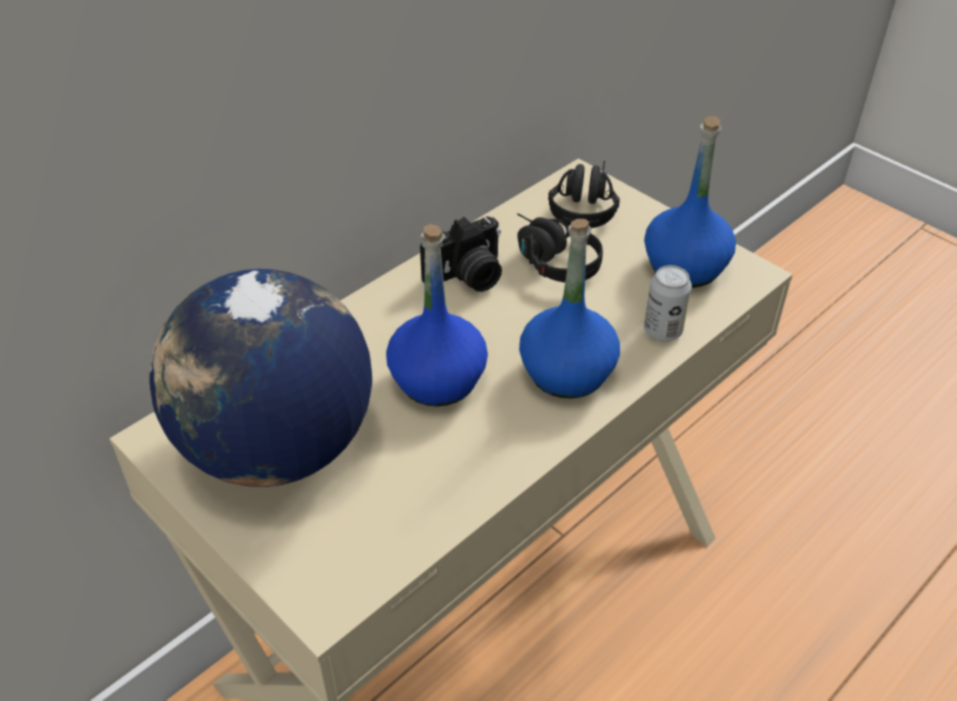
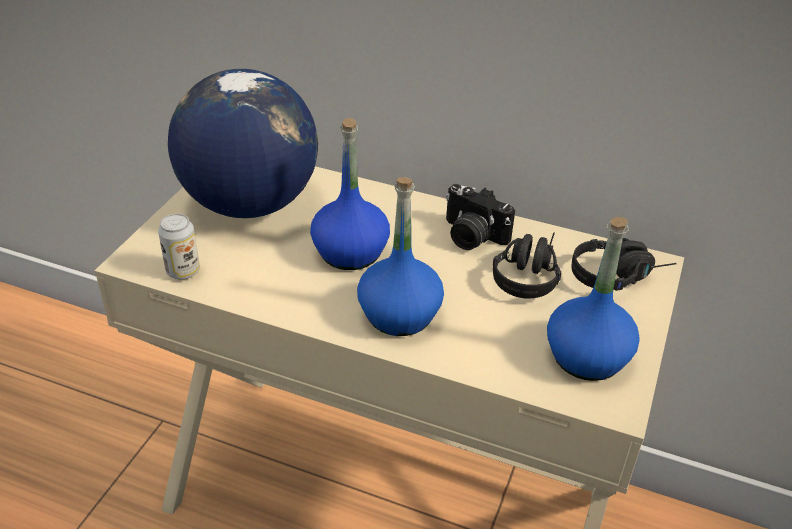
camera: 65 degrees right, 5 degrees down
can [644,265,692,341] -> can moved to [158,214,200,280]

